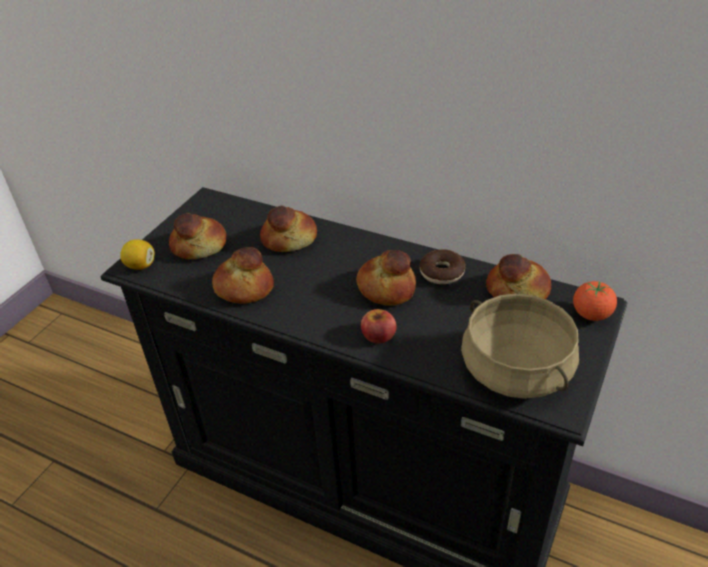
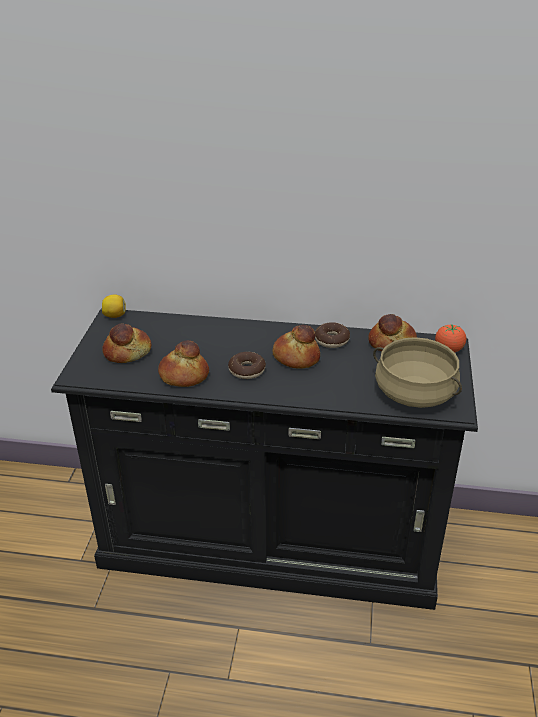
camera: 20 degrees left, 5 degrees down
lemon [120,239,155,270] -> lemon moved to [102,295,126,318]
bread [260,206,317,252] -> none
apple [361,309,397,344] -> none
none -> donut [228,352,266,379]

